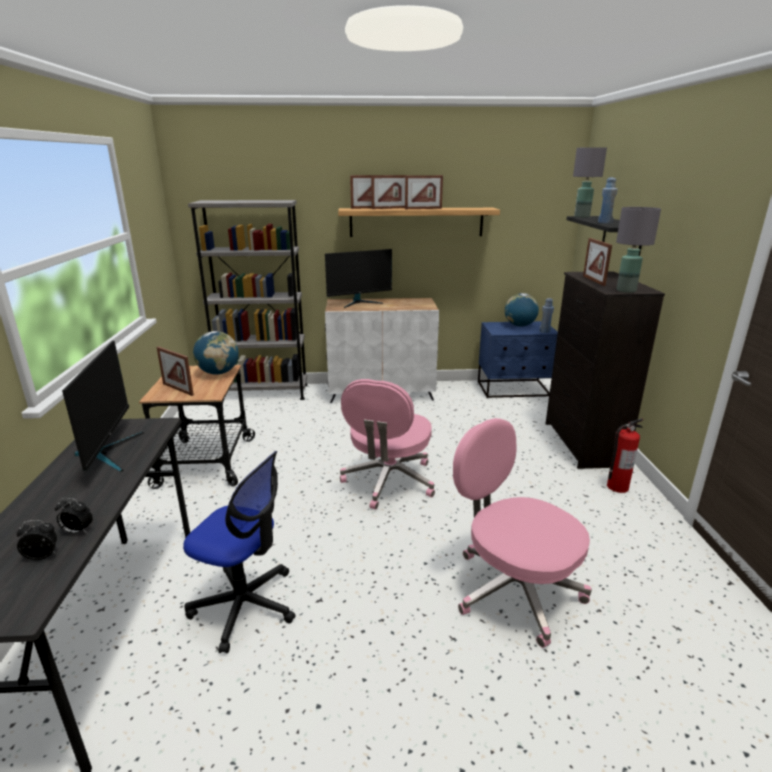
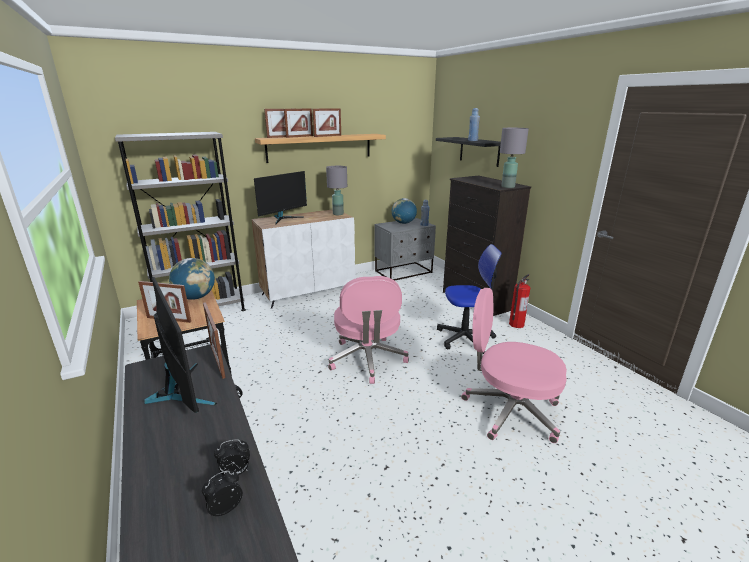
camera: 25 degrees left, 0 degrees up
office chair [183,451,296,653] -> office chair moved to [437,244,502,354]
blue nightstand [478,321,558,398] -> grey nightstand [375,218,436,281]
grey table lamp [573,147,607,218] -> grey table lamp moved to [326,166,347,215]
picture frame [583,238,612,286] -> picture frame moved to [203,302,226,379]

